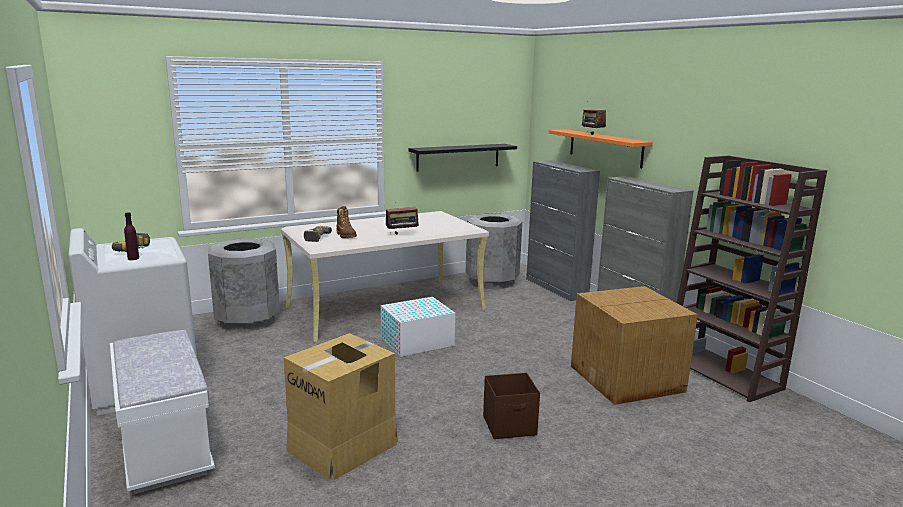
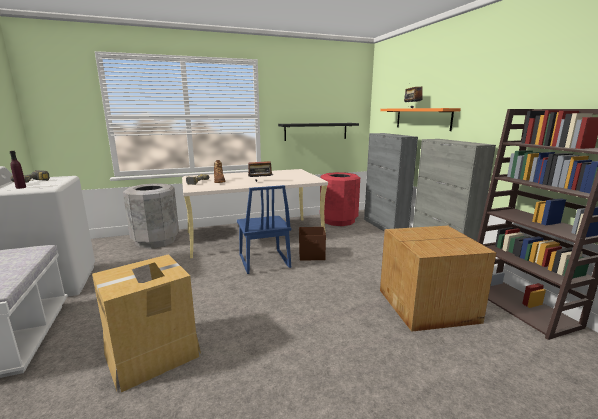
camera: 10 degrees right, 0 degrees up
white storage box [381,297,455,357] -> blue chair [237,185,291,274]
grey trash can [466,213,522,289] -> red trash can [320,172,360,226]
brown storage box [483,373,540,439] -> brown storage box moved to [299,227,326,260]

